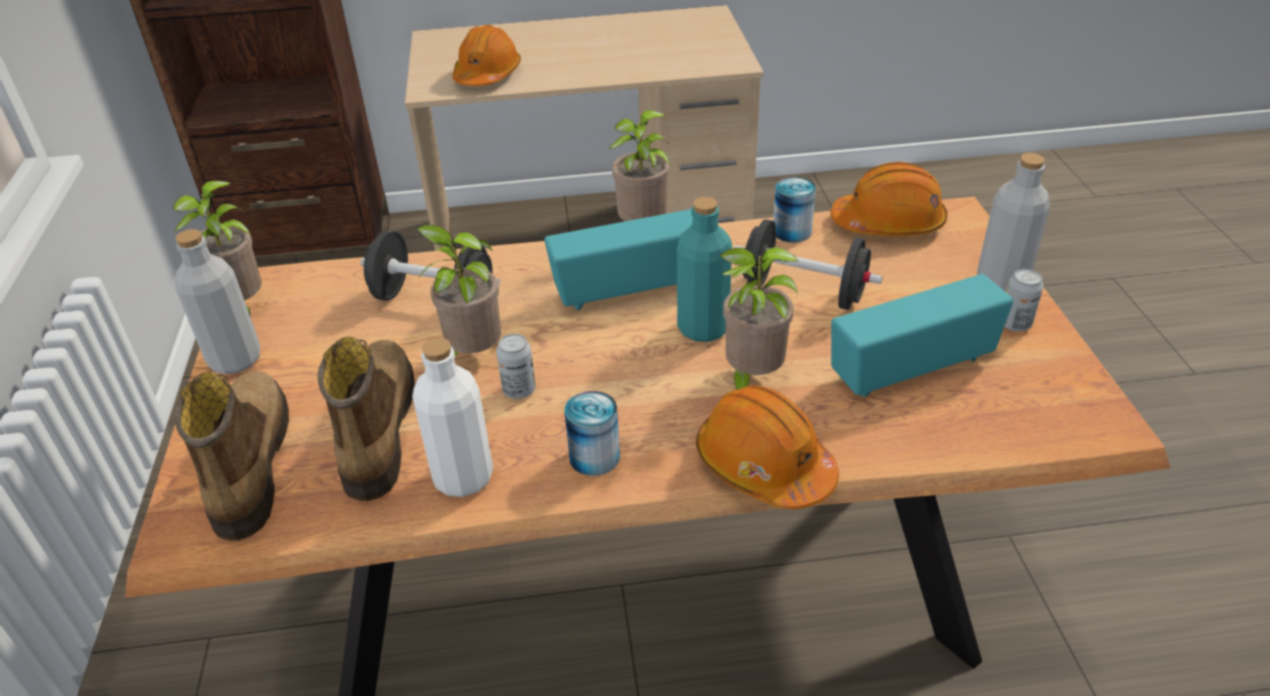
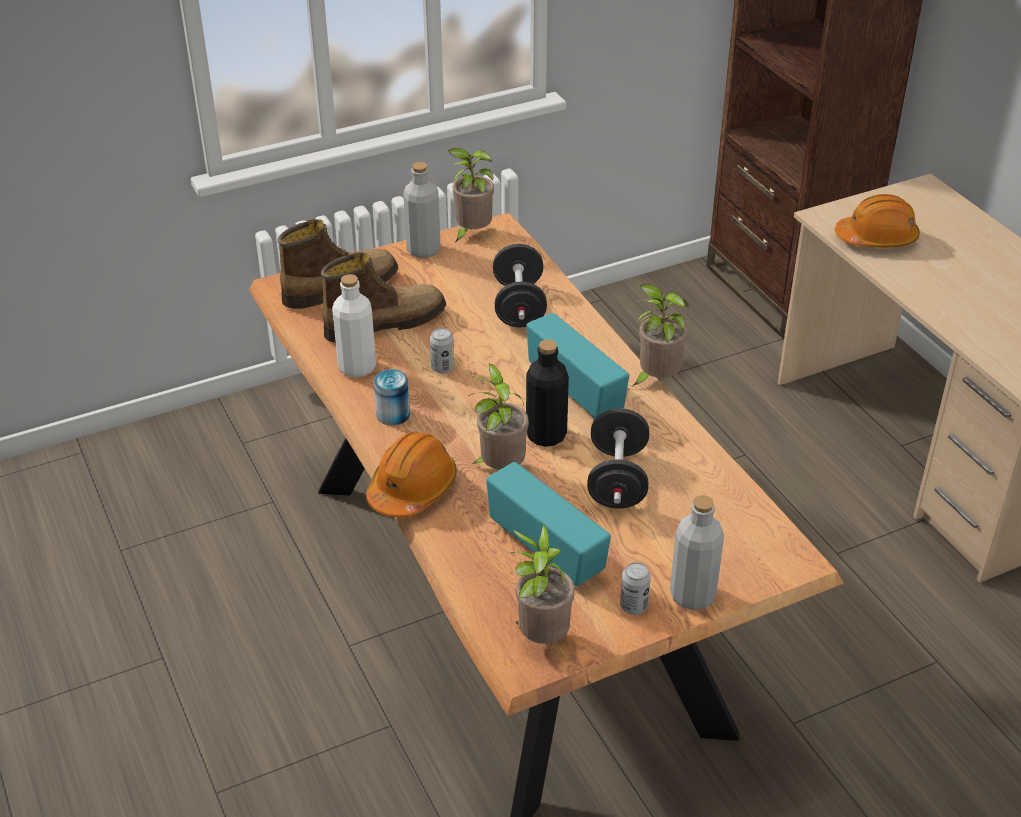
camera: 70 degrees right, 0 degrees up
potted plant [406,225,501,356] -> potted plant moved to [511,524,575,644]
turquoise bottle [677,197,732,342] -> black bottle [526,340,569,447]
can [773,177,816,243] -> none
orange hard hat [830,162,947,236] -> none

